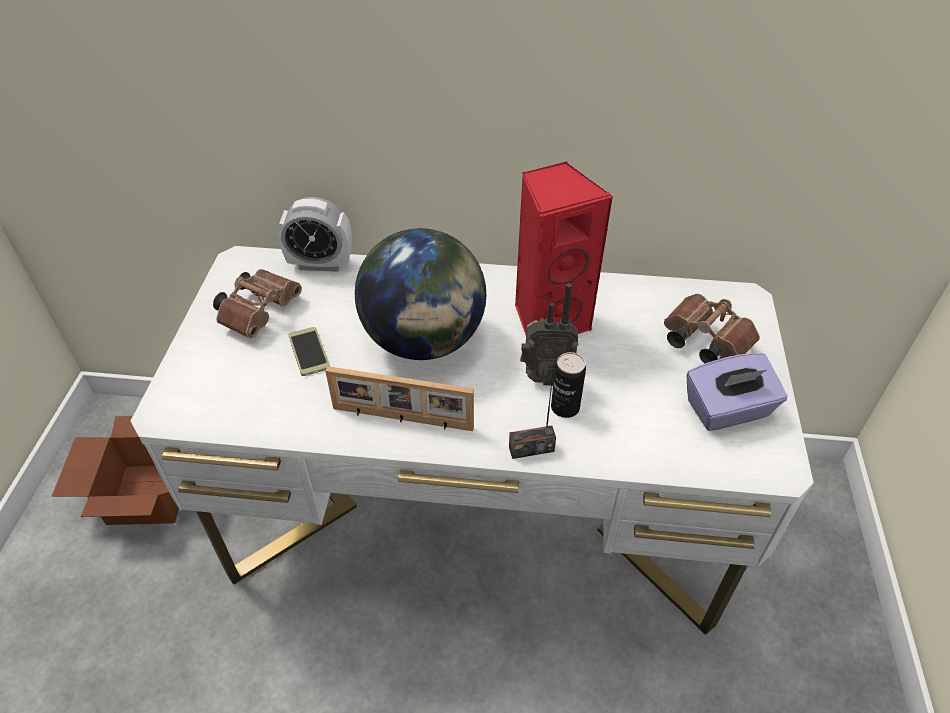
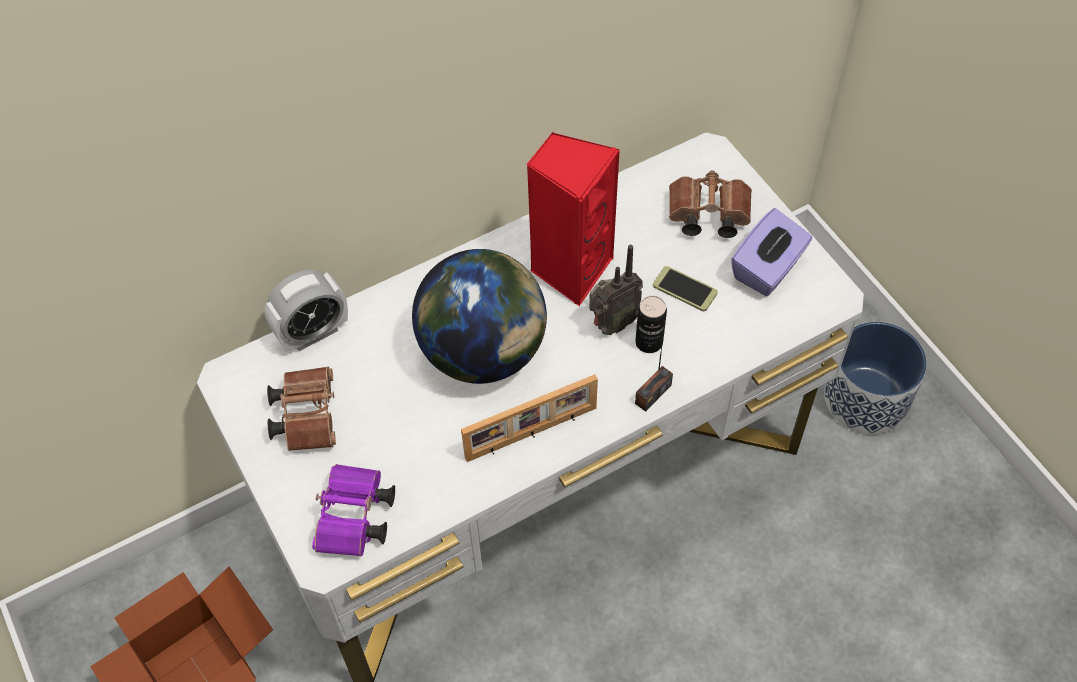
camera: 35 degrees left, 10 degrees up
phone [288,327,330,376] -> phone moved to [653,266,718,311]
none -> purple binoculars [312,464,395,557]
none -> planter [824,322,927,434]

